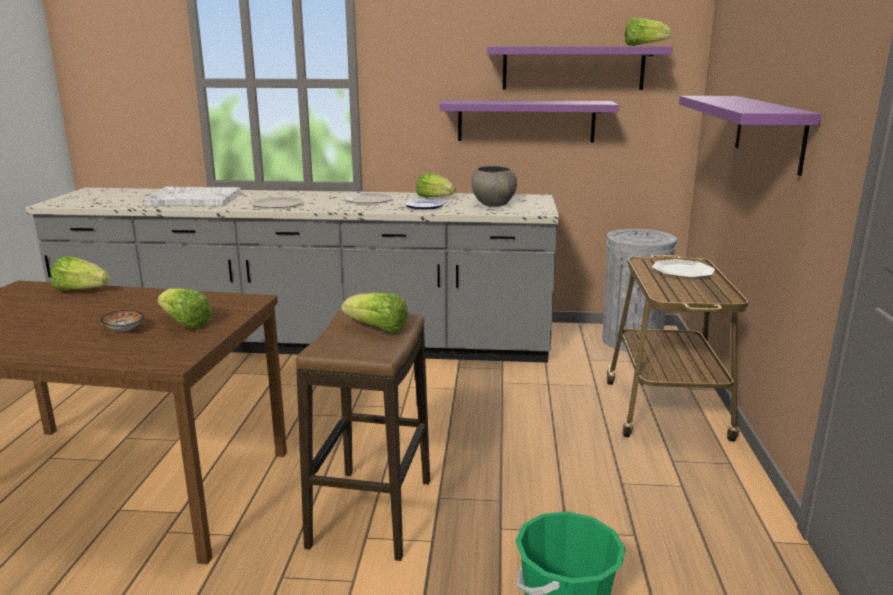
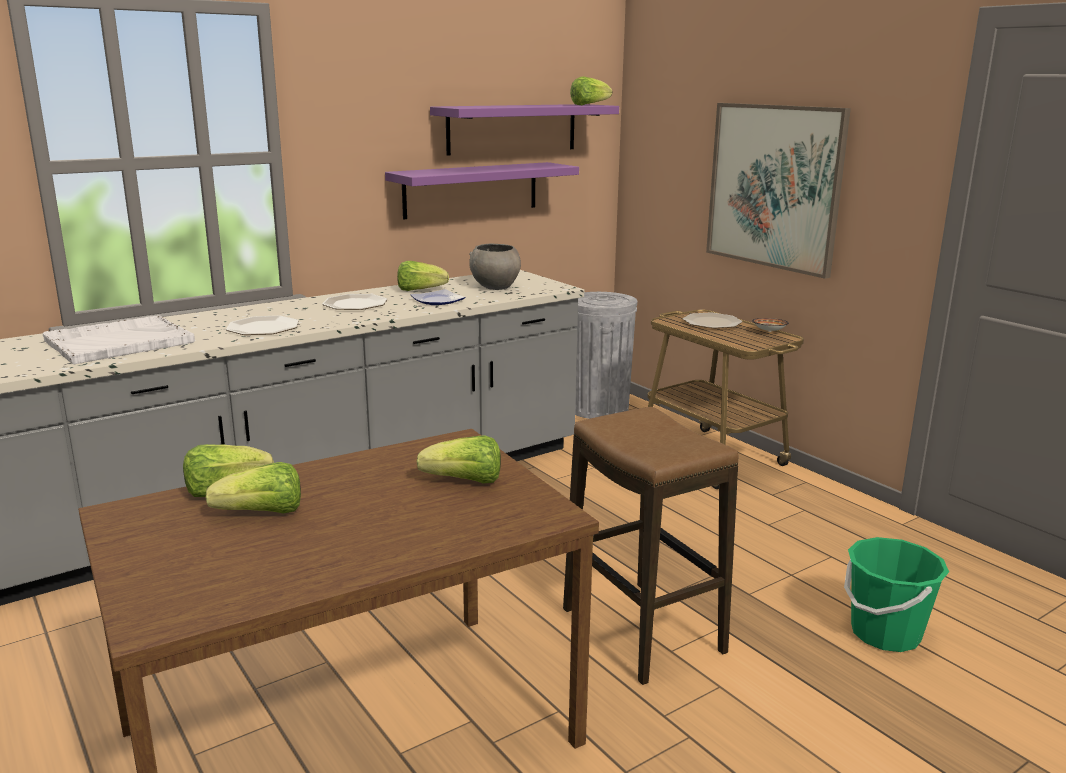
camera: 40 degrees left, 0 degrees up
bowl [100,310,144,331] -> bowl moved to [752,318,789,332]
lettuce [342,293,408,333] -> lettuce moved to [205,462,301,514]
purple shelf [679,96,821,176] -> picture [706,103,851,279]

